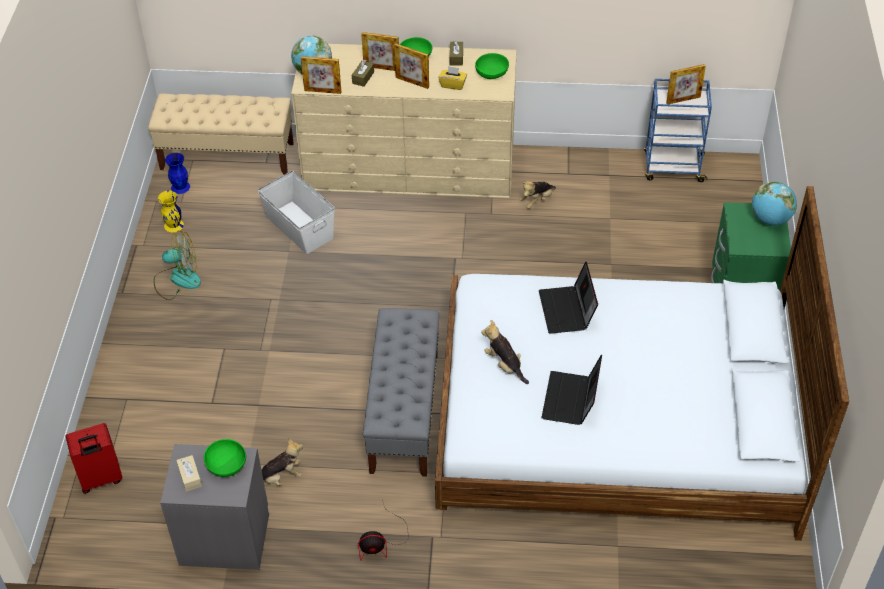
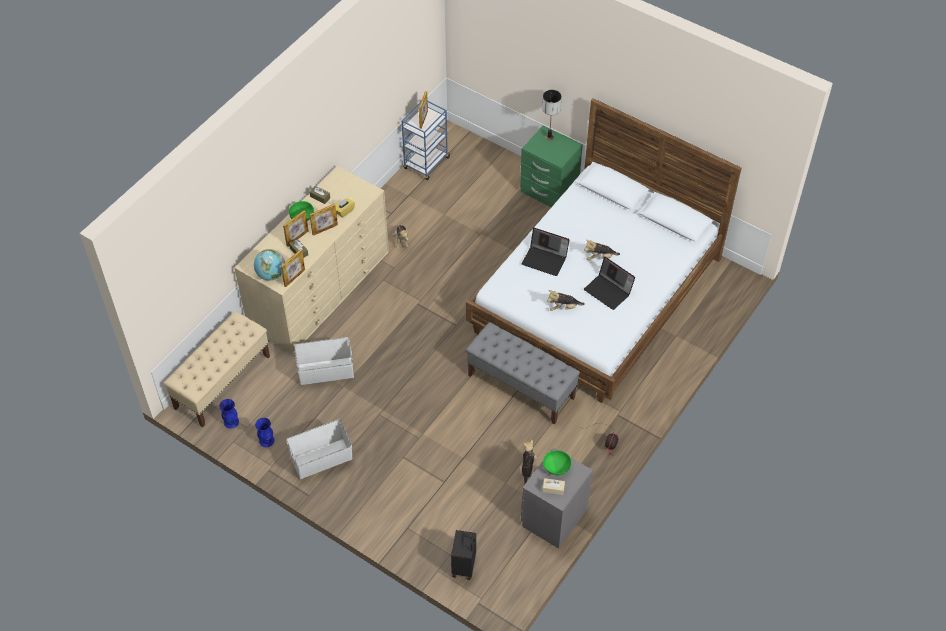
camera: 60 degrees left, 5 degrees up
red suitcase [65,423,122,494] -> black suitcase [451,530,476,580]
fan [154,230,201,300] -> white storage box [286,419,352,479]
yellow vase [158,190,184,232] -> blue vase [255,418,275,447]
green bowl [475,53,509,79] -> none
globe [752,182,797,226] -> table lamp [542,90,562,140]
none -> plush toy [584,240,620,260]

